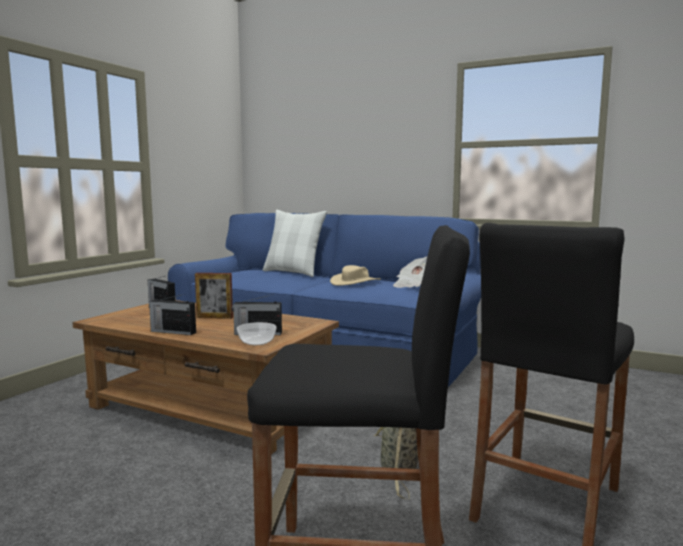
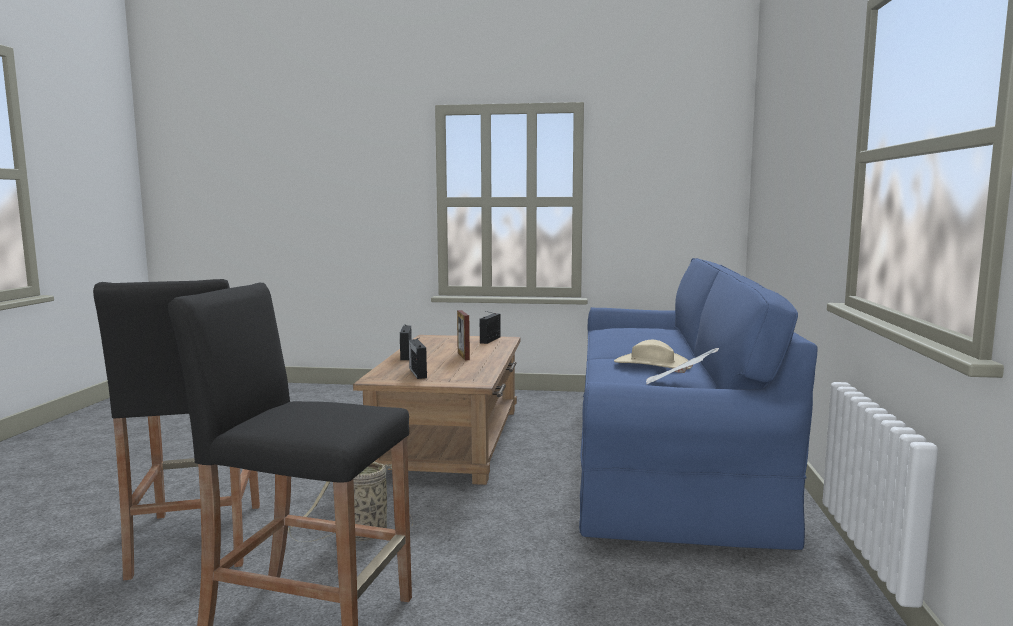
camera: 70 degrees right, 0 degrees up
bowl [237,322,277,345] -> none
white pillow [263,210,327,277] -> none

